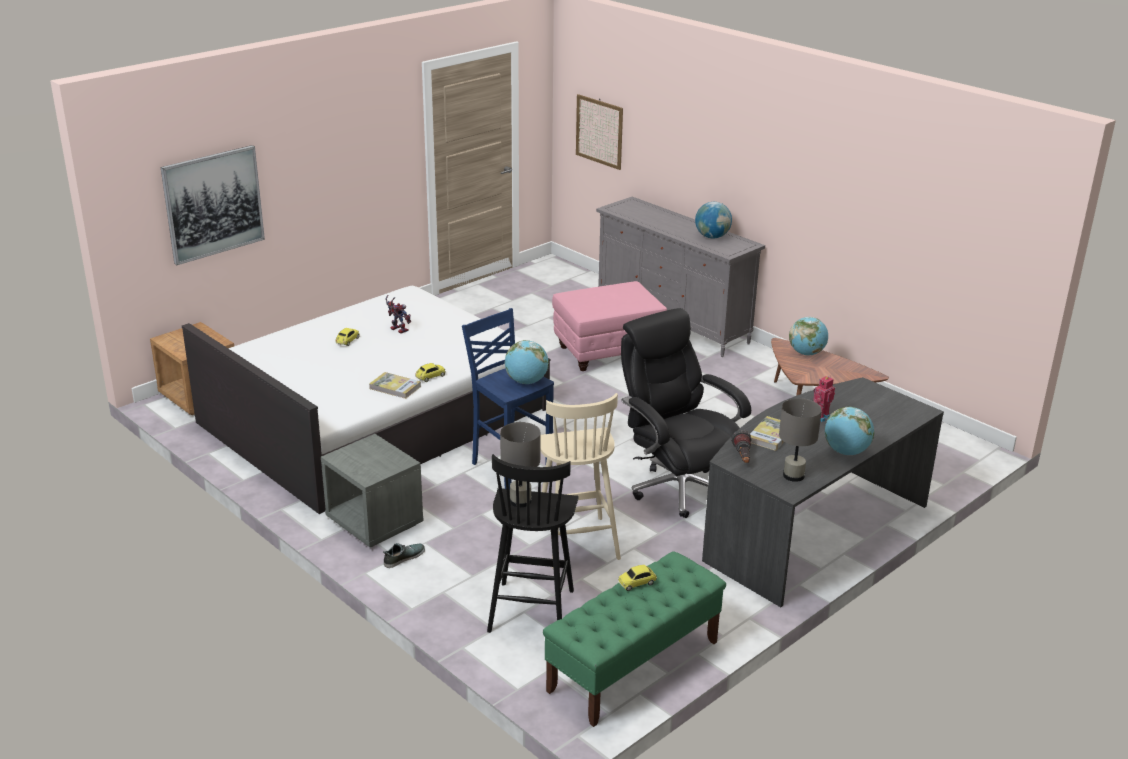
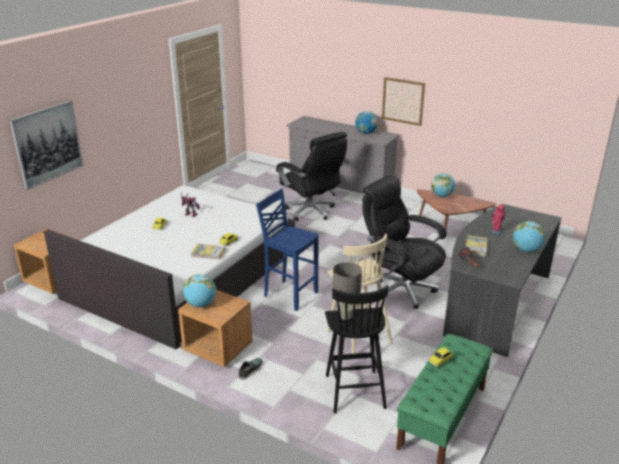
camera: 15 degrees left, 0 degrees up
grey nightstand [321,434,424,547] -> brown nightstand [178,290,253,367]
globe [505,340,549,384] -> globe moved to [183,274,216,307]
pink ottoman [552,281,667,371] -> black office chair [276,132,347,221]
picture [576,94,623,170] -> picture moved to [382,77,425,126]
grey table lamp [779,398,822,482] -> none

